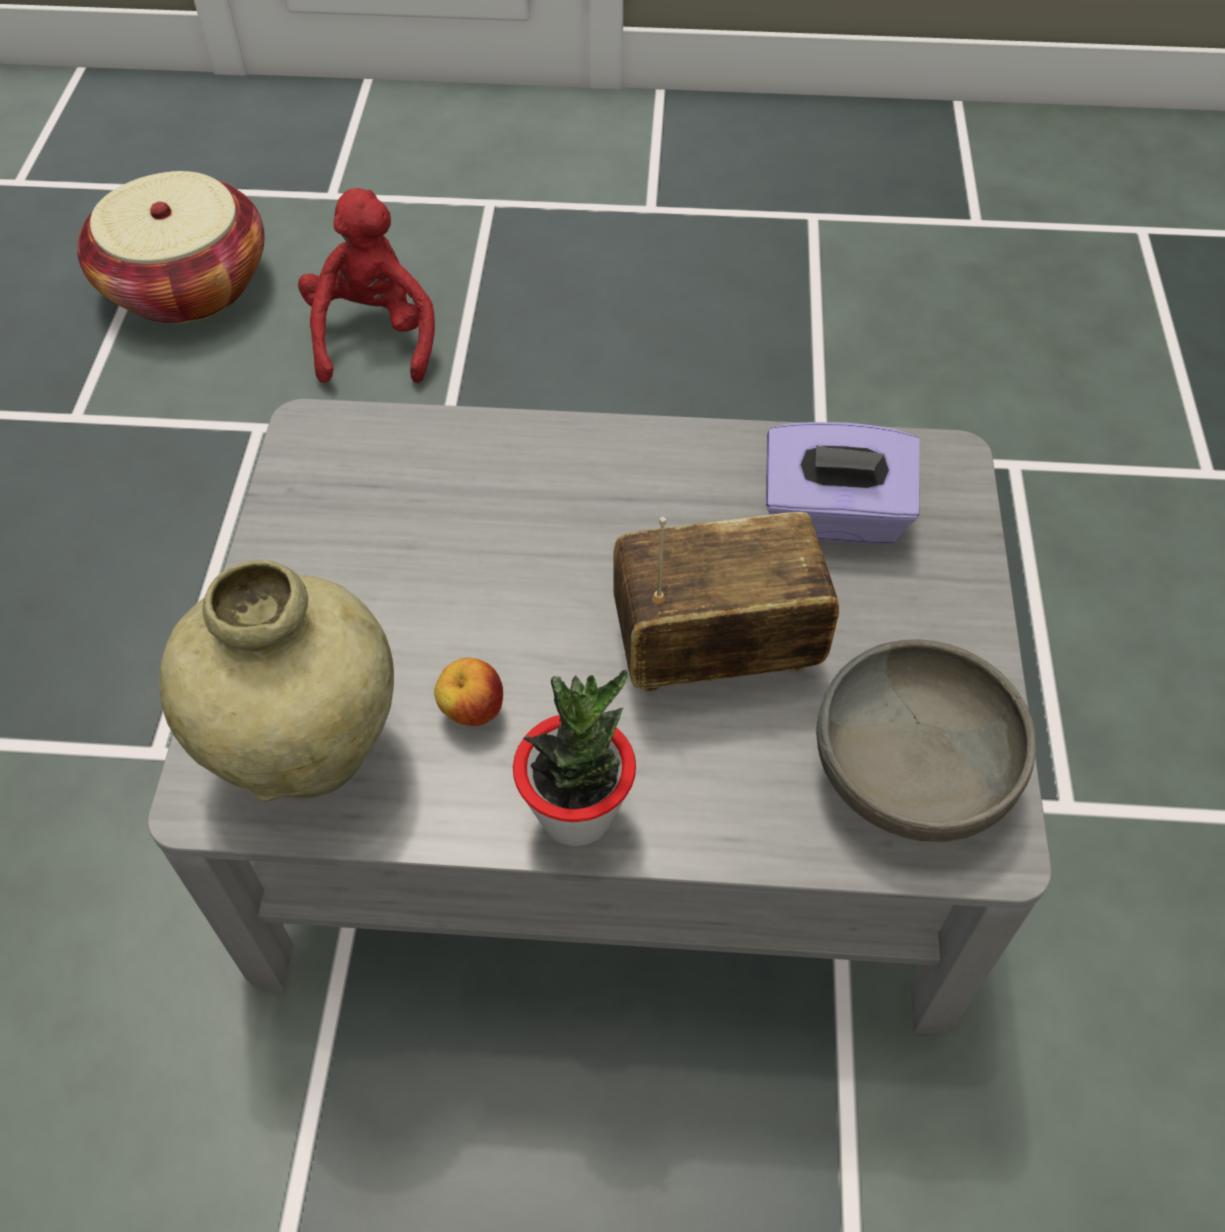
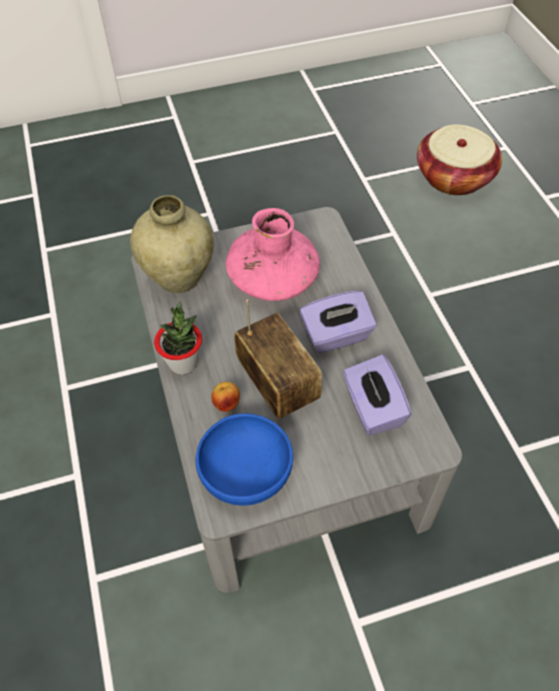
camera: 70 degrees right, 0 degrees up
red plush toy [298,188,435,383] -> none
apple [434,658,503,726] -> apple moved to [211,382,240,412]
grey bowl [816,639,1036,842] -> blue bowl [196,413,293,506]
none -> pink vase [226,208,320,301]
none -> purple tissue box [300,291,376,353]

